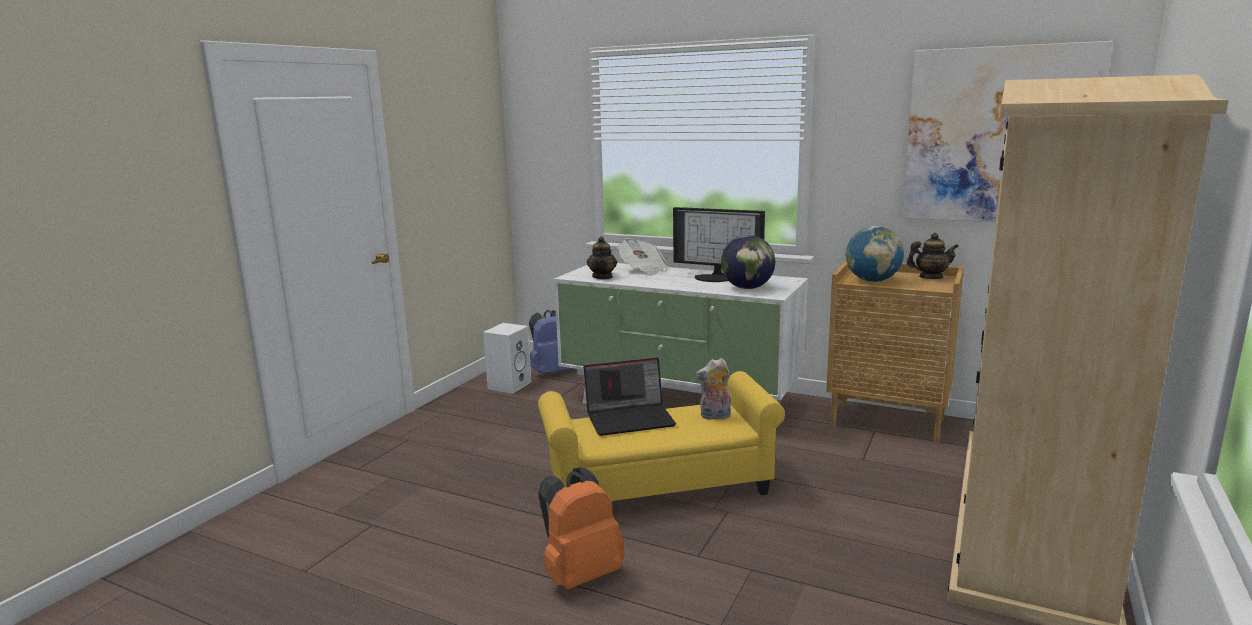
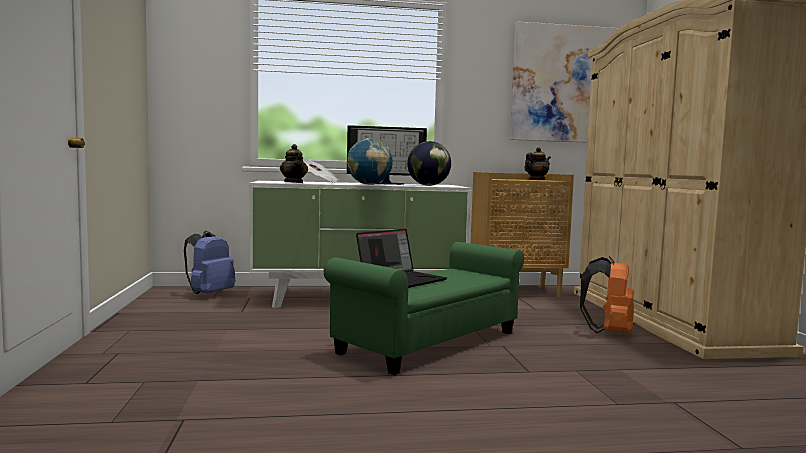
camera: 35 degrees left, 10 degrees down
white speaker [483,323,532,394] -> none
yellow ottoman [538,371,785,501] -> green ottoman [324,242,524,375]
orange backpack [538,467,625,590] -> orange backpack moved to [580,256,634,333]
plush toy [695,358,731,420] -> none
globe [845,226,904,282] -> globe moved to [347,138,393,185]

